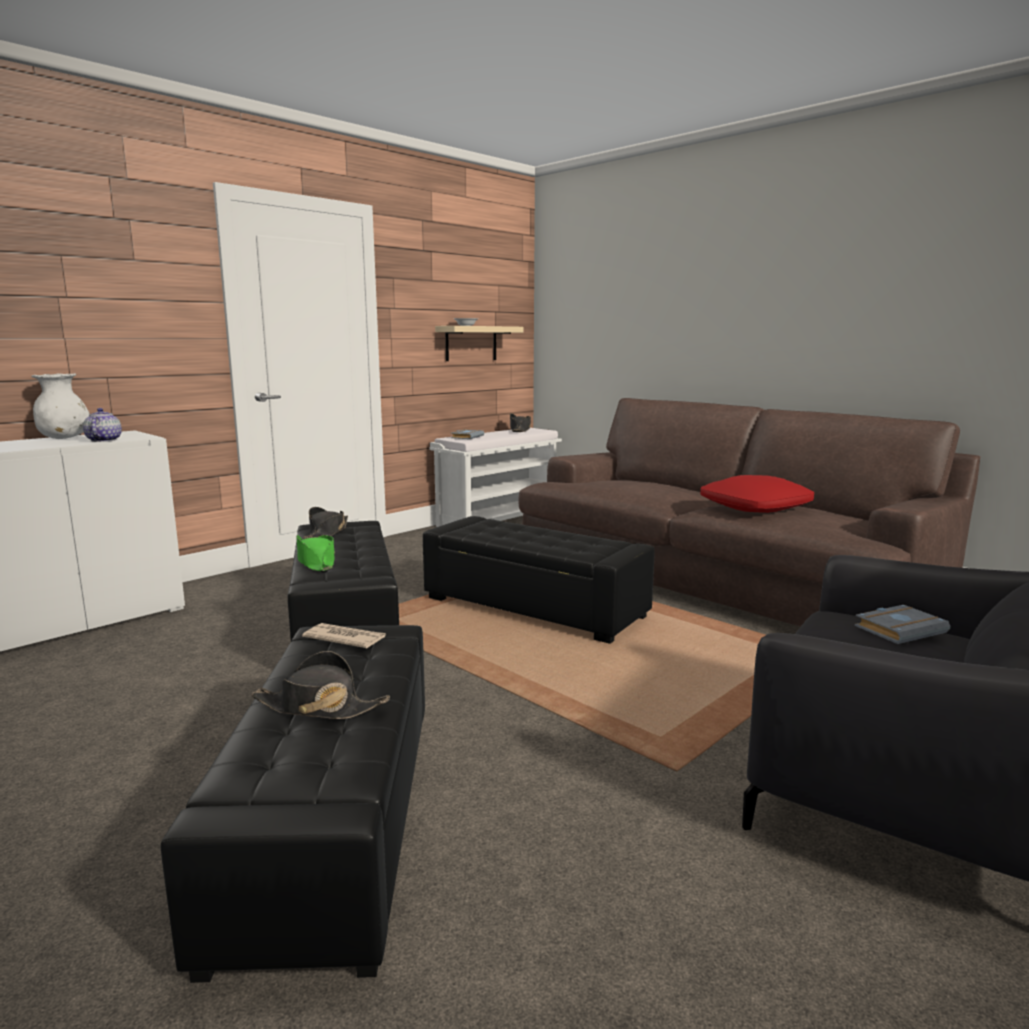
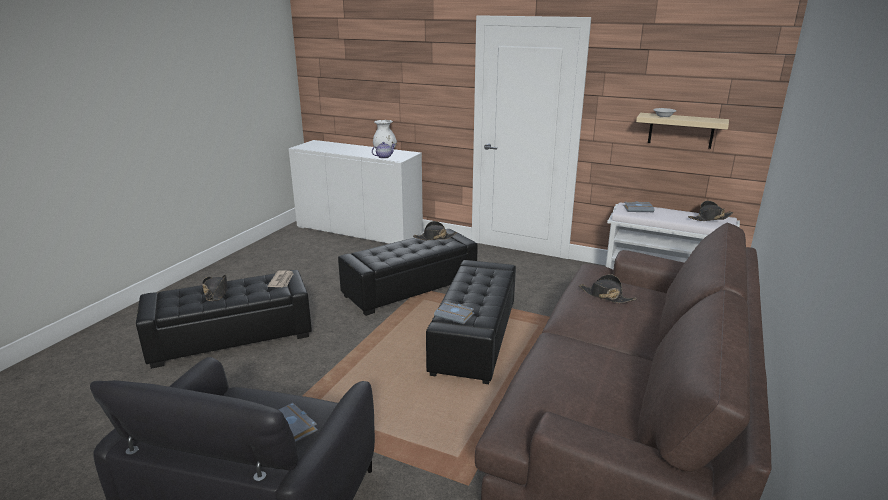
camera: 70 degrees right, 10 degrees up
green hat [296,535,335,571] -> none
red pillow [700,475,814,513] -> none
none -> grey book [434,302,474,324]
none -> black hat [579,274,637,303]

